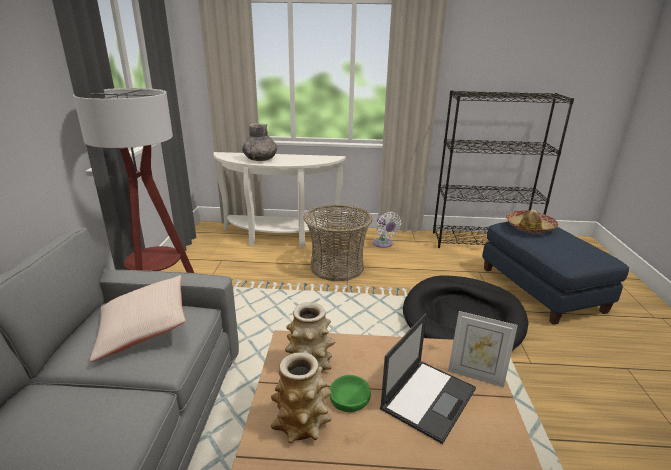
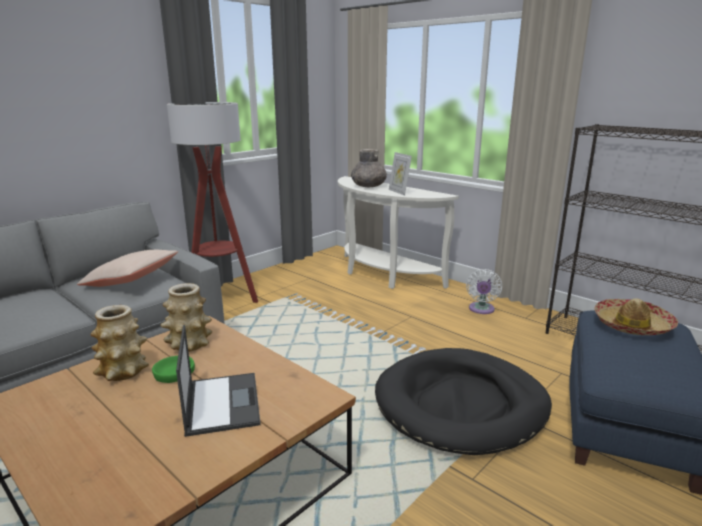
camera: 40 degrees right, 5 degrees down
basket [304,204,373,281] -> none
laptop [380,313,476,444] -> laptop turned 90 degrees counterclockwise [176,325,261,437]
picture frame [448,311,518,388] -> picture frame moved to [389,152,412,195]

